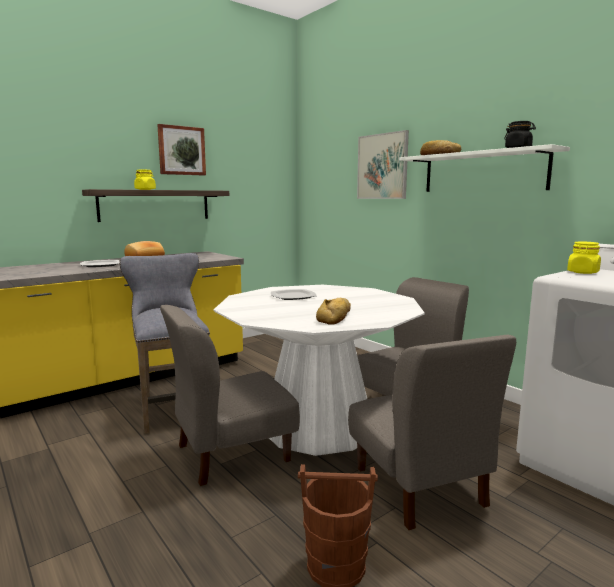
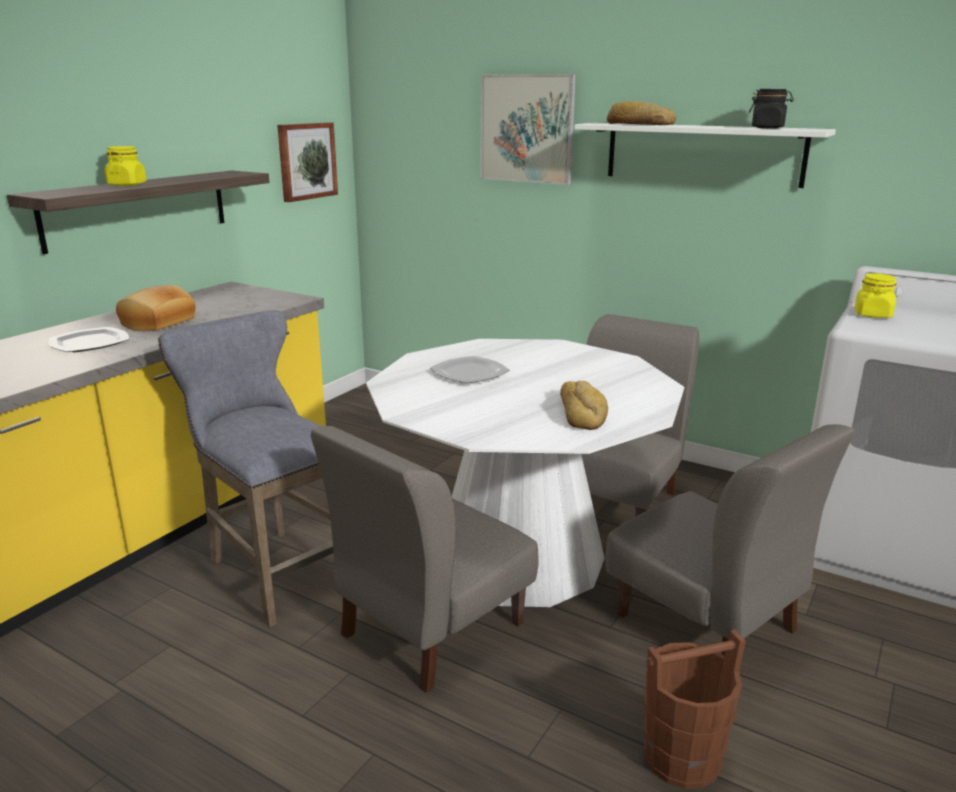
camera: 20 degrees left, 10 degrees up
picture [157,124,206,175] -> picture moved to [277,122,338,202]

